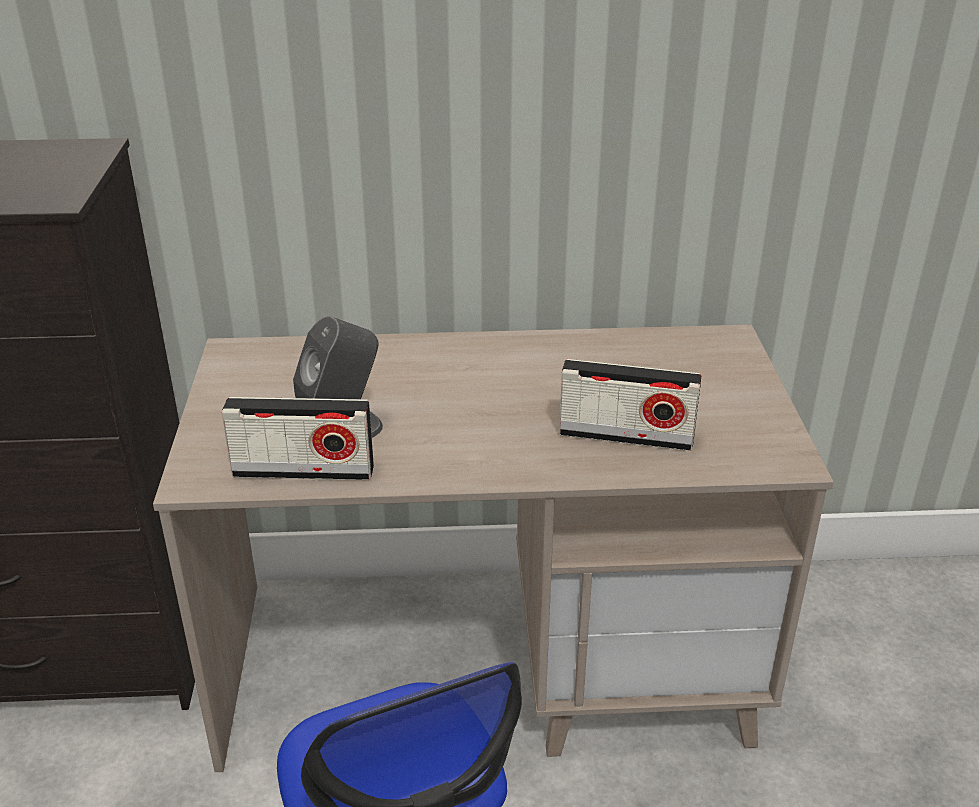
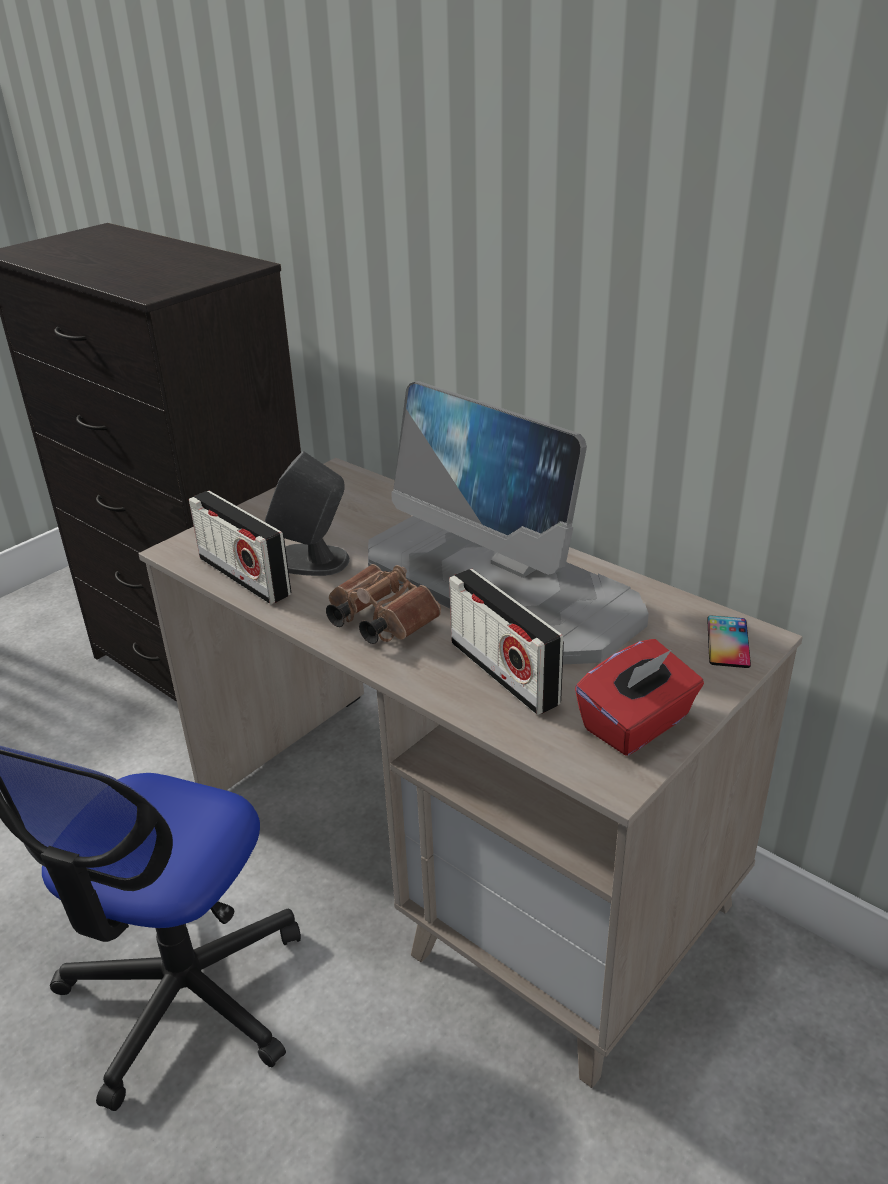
camera: 45 degrees right, 0 degrees up
none -> brown binoculars [326,564,441,644]
none -> monitor [368,381,649,664]
none -> red tissue box [575,639,704,756]
none -> phone [707,616,751,668]

